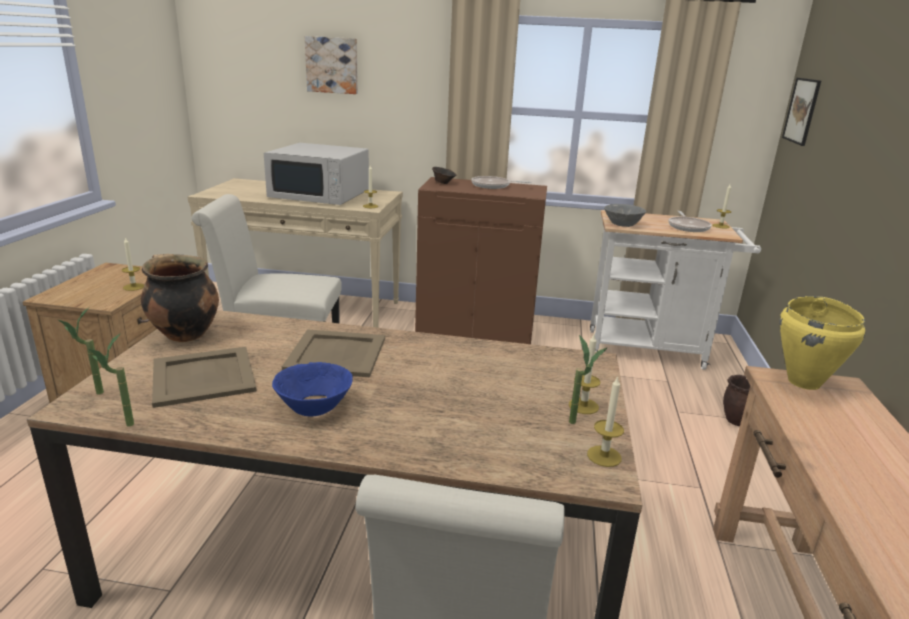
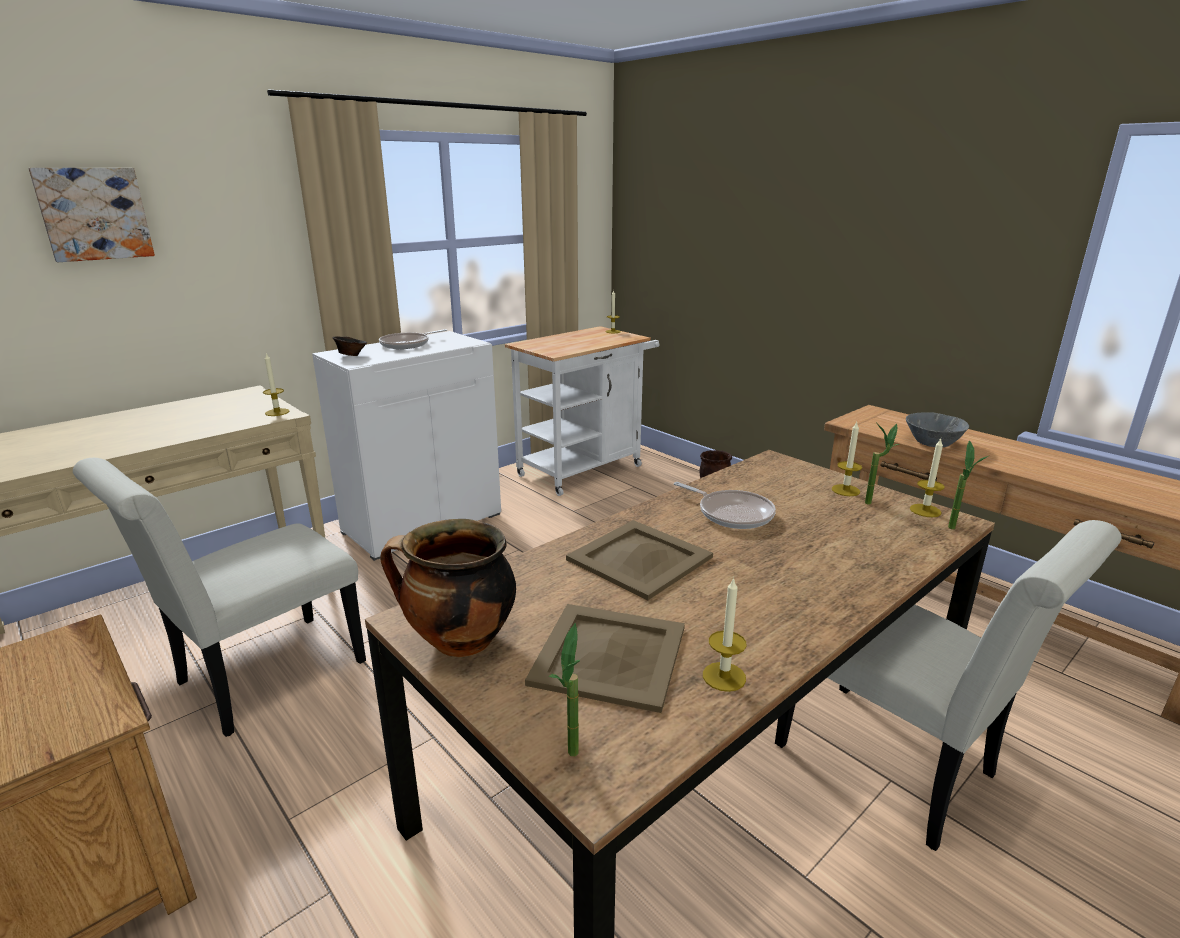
camera: 50 degrees left, 0 degrees up
potted plant [89,333,134,426] -> potted plant moved to [948,440,990,529]
candle [122,237,144,291] -> candle moved to [703,577,747,692]
white microwave [264,143,369,205] -> none
blue bowl [272,362,353,416] -> none
brown cabinet [415,177,547,344] -> white cabinet [312,331,501,561]
grey bowl [604,204,646,227] -> grey bowl moved to [906,412,969,448]
frying pan [668,211,712,232] -> frying pan moved to [674,482,776,529]
yellow cooking pot [779,296,865,390] -> none
picture [782,78,821,146] -> none

